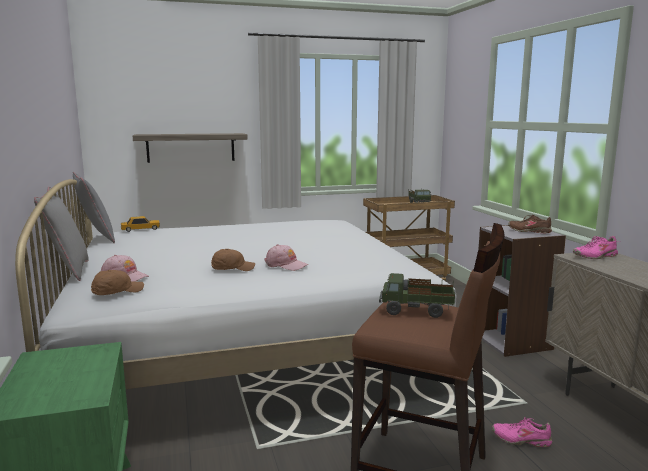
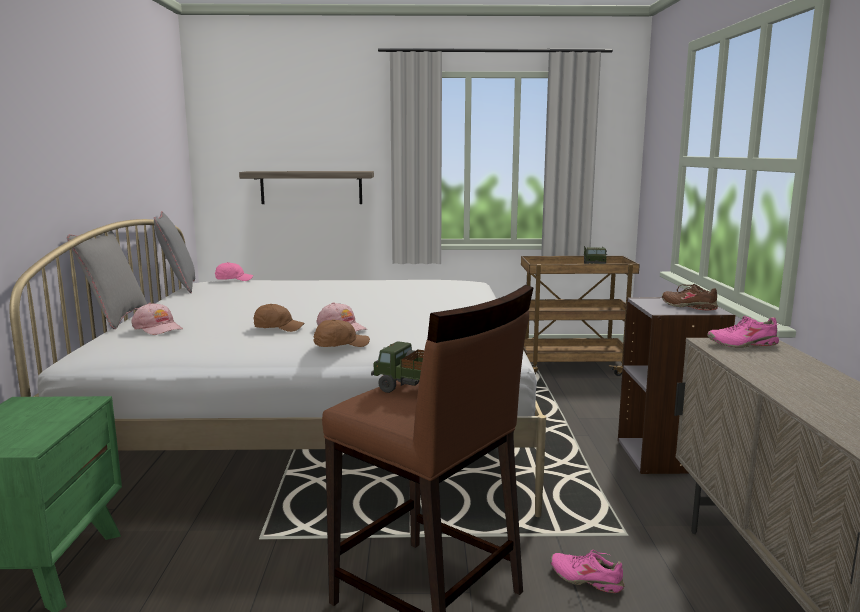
camera: 15 degrees right, 0 degrees up
brown cap [91,270,144,295] -> brown cap moved to [314,319,370,347]
toy car [121,216,160,232] -> pink cap [215,262,253,281]

